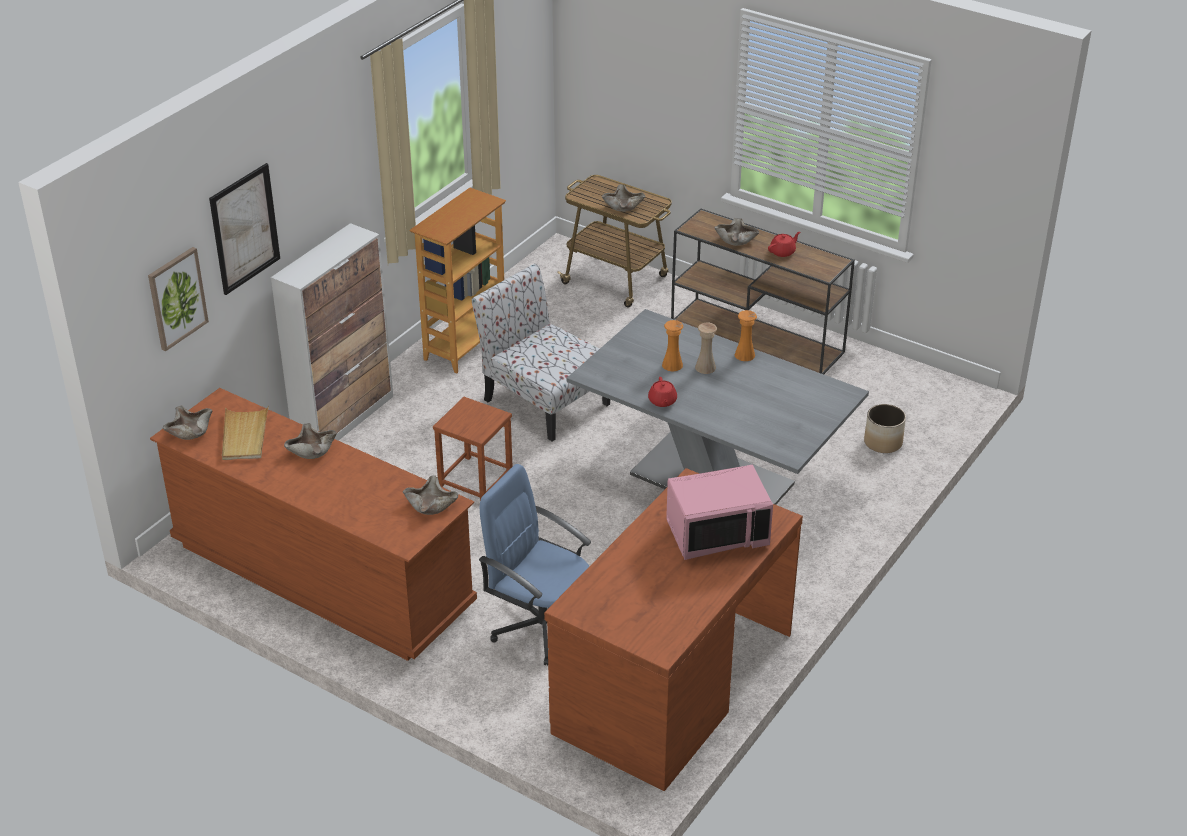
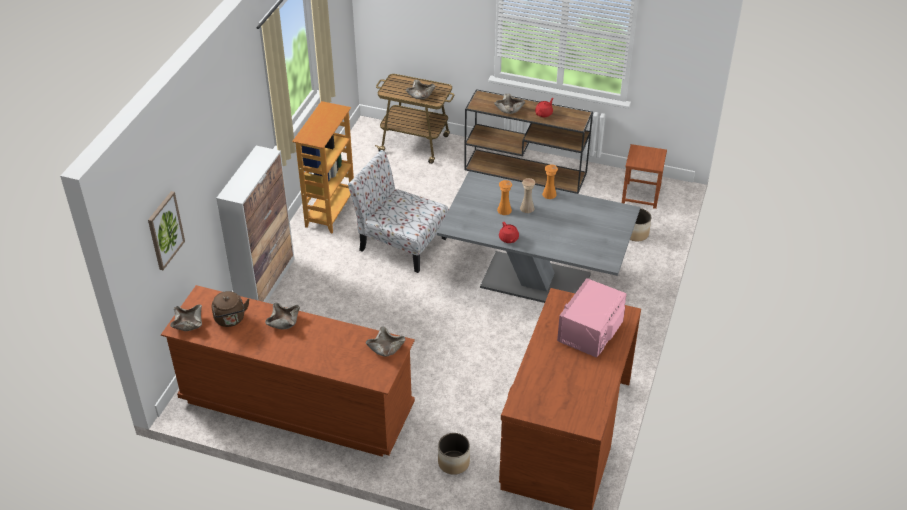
camera: 15 degrees left, 5 degrees up
picture [209,163,280,295] -> none
beige tray [222,405,269,460] -> brown kettle [211,291,250,327]
brown stool [433,397,513,500] -> brown stool moved to [622,144,667,209]
blue office chair [479,464,591,666] -> none
pink microwave [666,465,773,560] -> pink microwave turned 150 degrees clockwise [557,278,627,358]
none -> planter [438,433,470,475]

